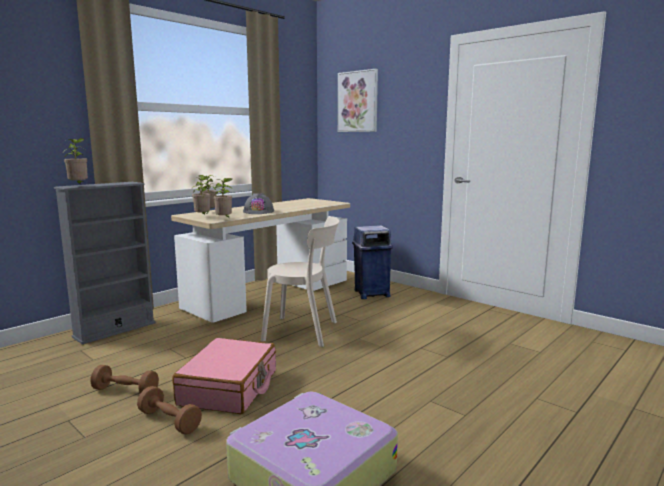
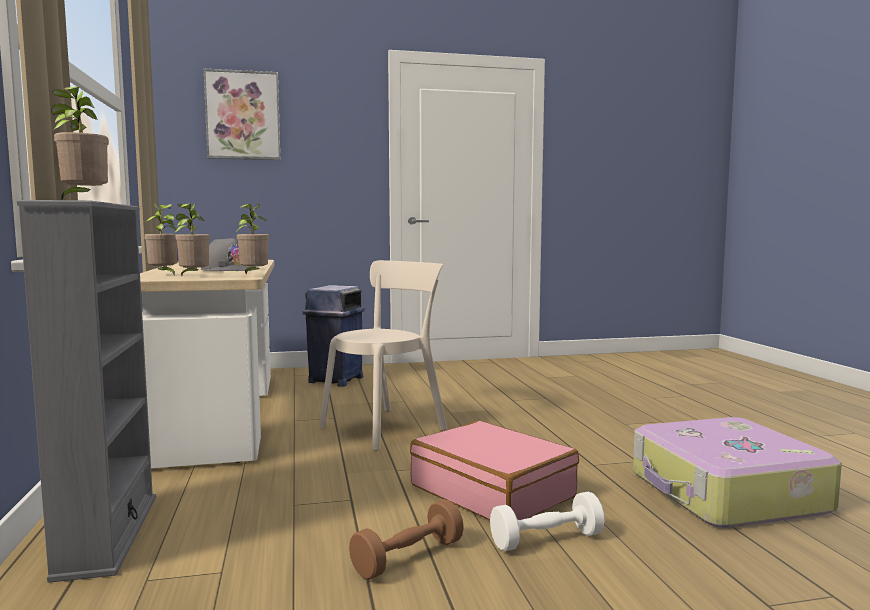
camera: 55 degrees left, 5 degrees down
brown dumbbell [137,386,202,435] -> white dumbbell [490,492,605,551]

